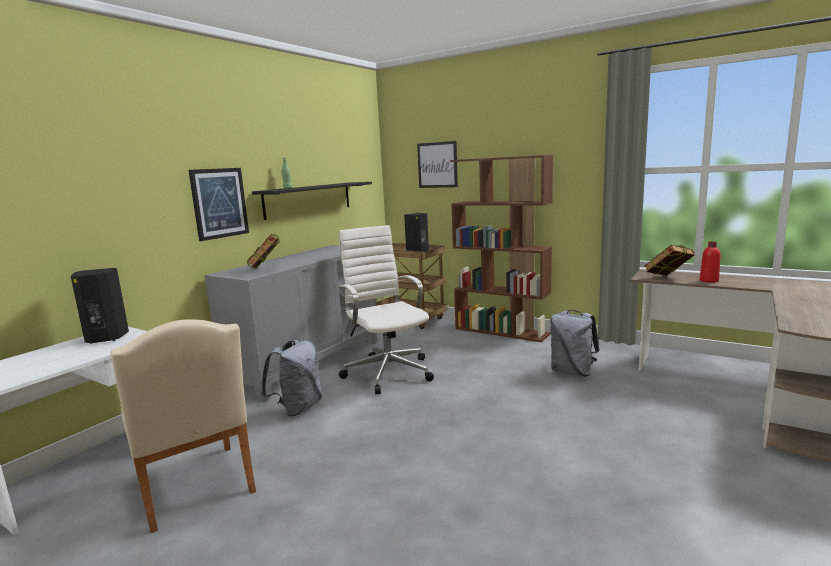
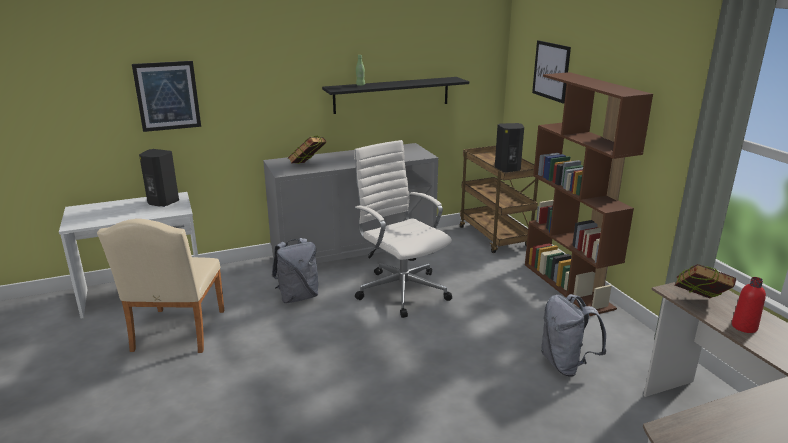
camera: 35 degrees right, 10 degrees up
picture [188,168,249,241] -> picture moved to [132,61,201,132]
white office chair [339,225,434,394] -> white office chair turned 45 degrees counterclockwise [354,140,452,318]

